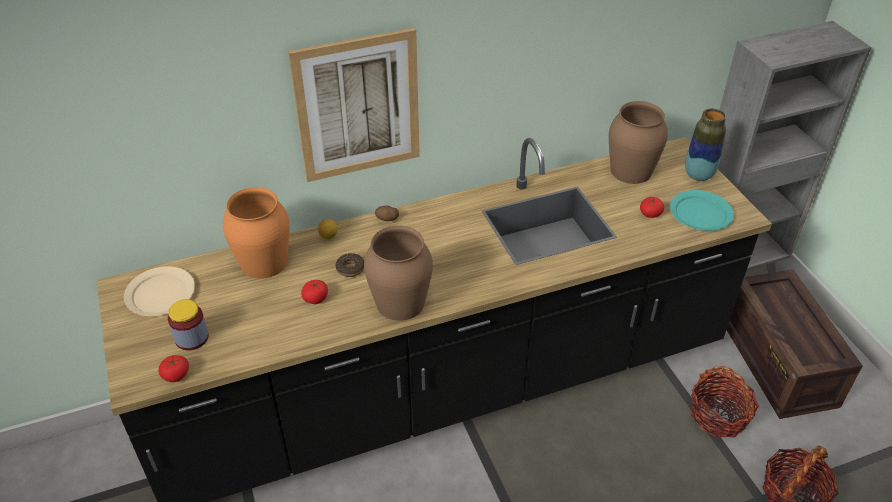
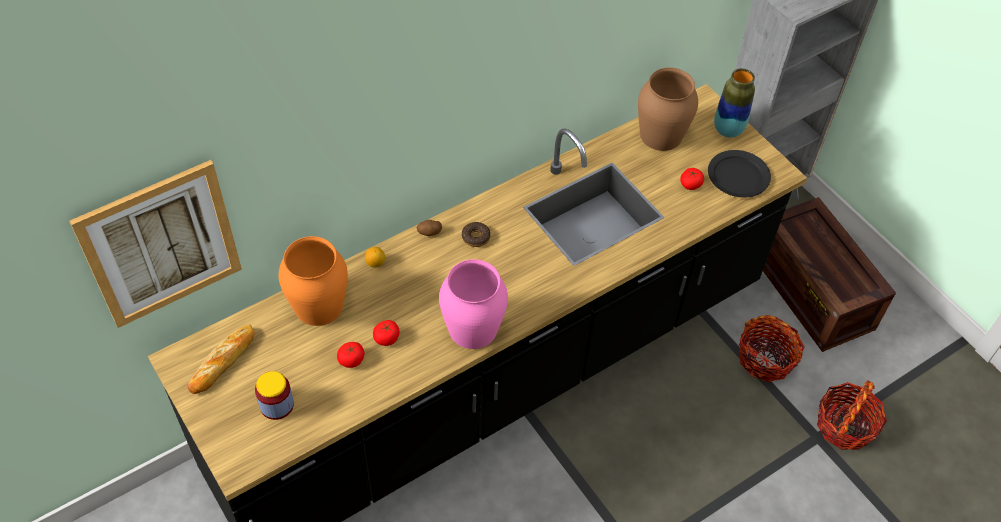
camera: 15 degrees left, 10 degrees up
beige plate [124,266,195,316] -> bread [187,324,255,394]
tomato [159,355,189,382] -> tomato moved to [337,342,364,368]
picture [288,28,420,182] -> picture moved to [69,160,242,328]
donut [336,253,364,277] -> donut moved to [462,222,491,247]
brown vase [364,225,433,321] -> pink vase [439,259,508,349]
turquoise plate [670,190,734,231] -> black plate [708,150,771,197]

